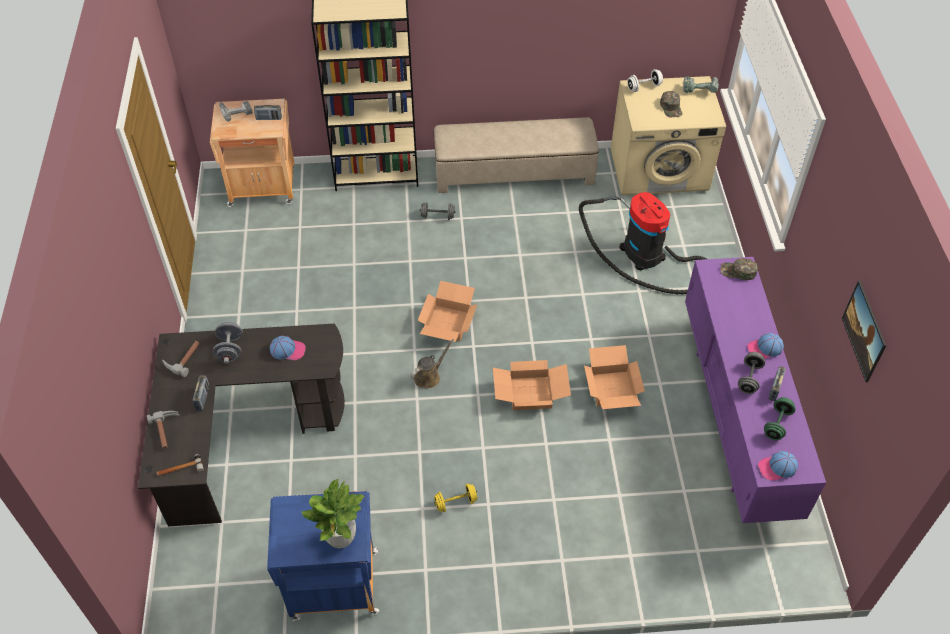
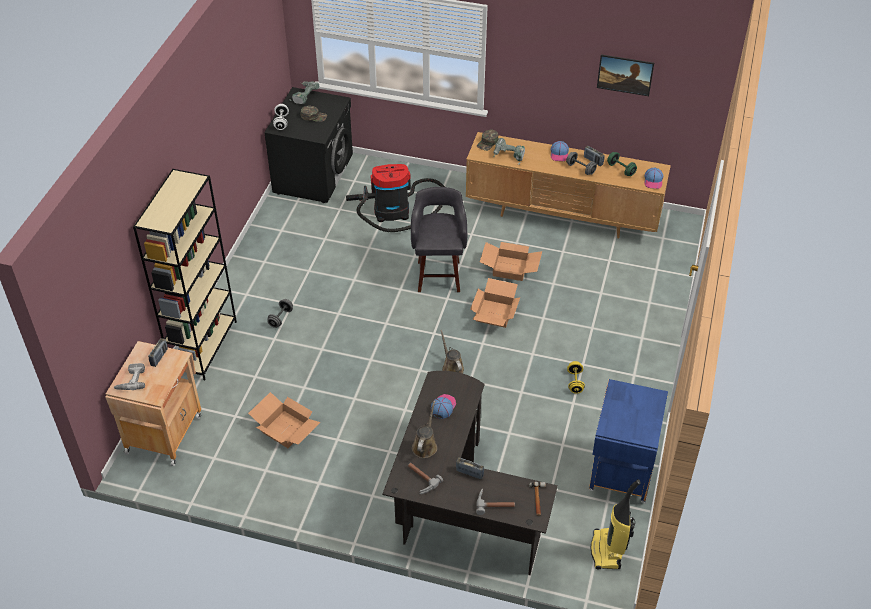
camera: 70 degrees left, 5 degrees down
grey dumbbell [213,321,243,364] -> brown watering can [412,400,437,458]
potted plant [301,479,365,548] -> none
cardboard box [418,281,477,342] -> cardboard box moved to [248,392,320,448]
beige bench [434,117,599,193] -> none
beige washing machine [611,76,726,195] -> black washing machine [264,87,353,203]
purple cabinet [685,257,826,523] -> brown cabinet [466,132,671,239]
none -> grey stool [411,187,467,292]
none -> power drill [493,138,525,165]
none -> vacuum cleaner [590,479,640,570]

